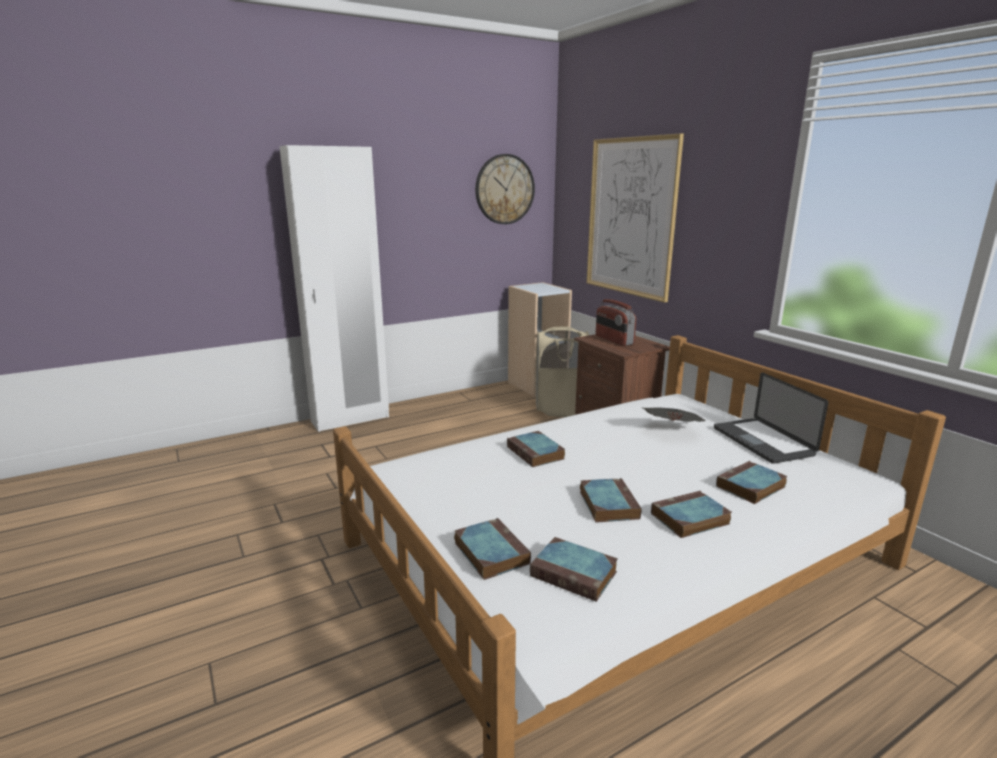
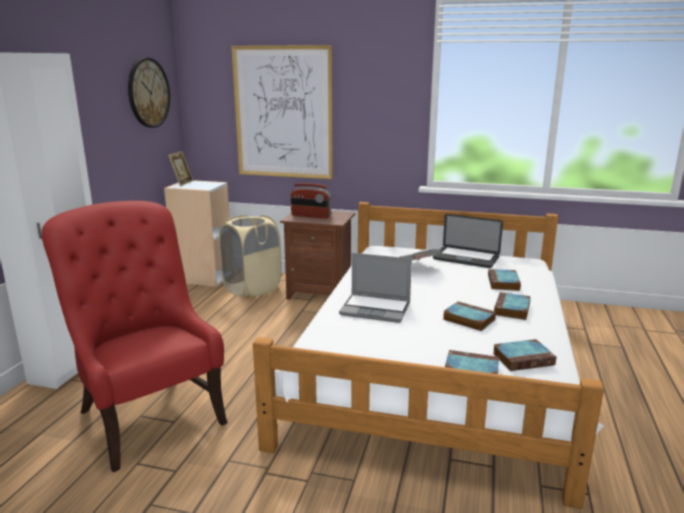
camera: 45 degrees left, 0 degrees up
book [507,431,565,467] -> laptop [339,253,412,323]
none -> red chair [42,201,227,472]
none -> picture frame [168,151,193,186]

